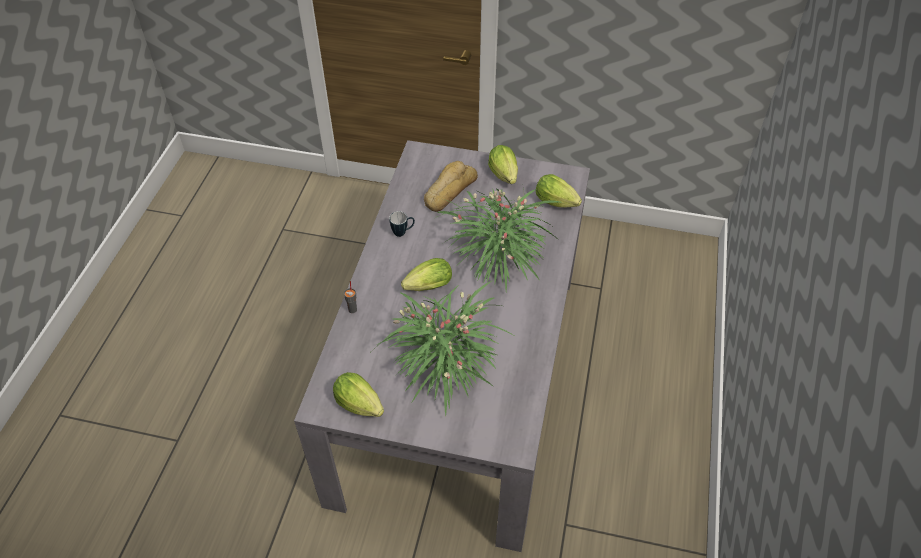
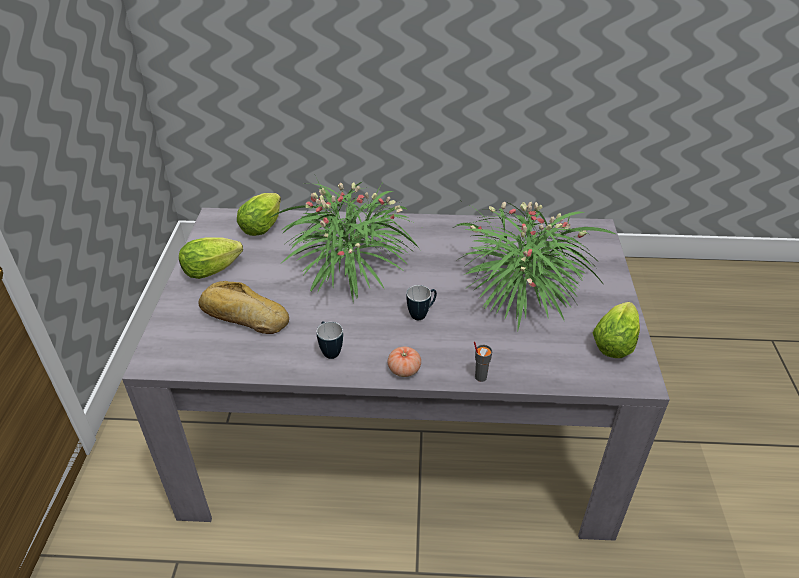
camera: 100 degrees left, 10 degrees down
lettuce [401,258,452,291] -> mug [406,285,437,320]
none -> tomato [388,346,421,377]

